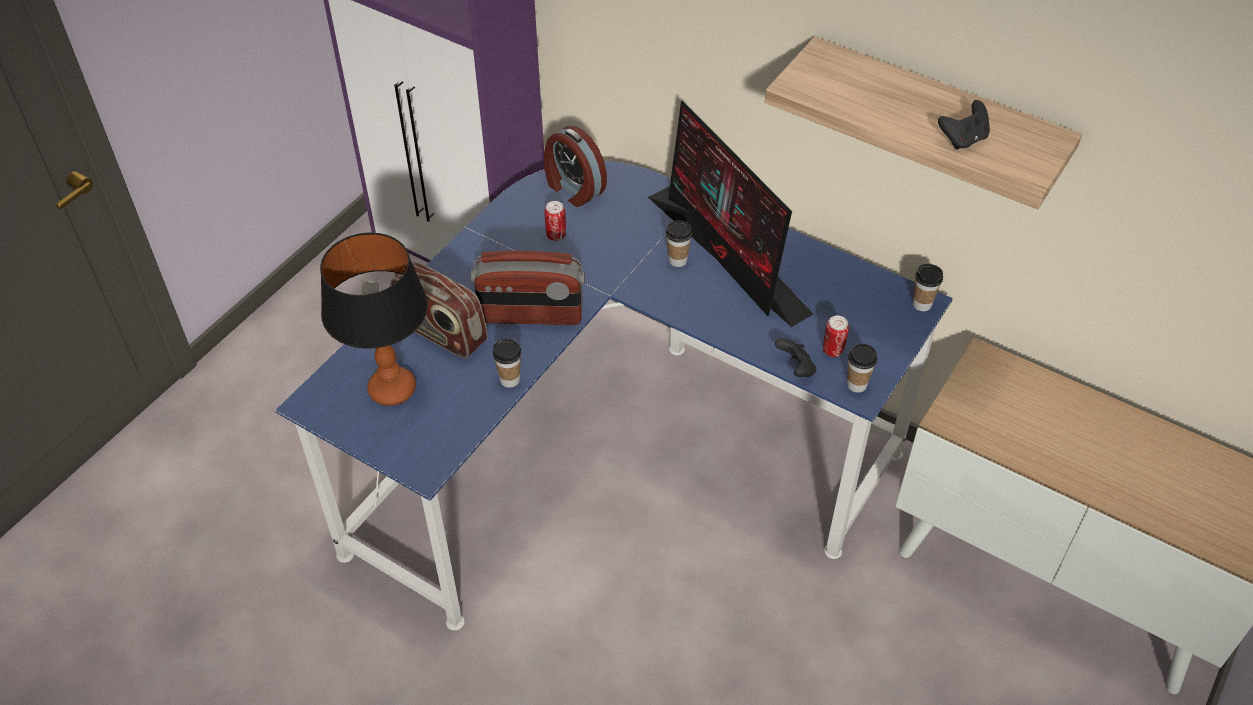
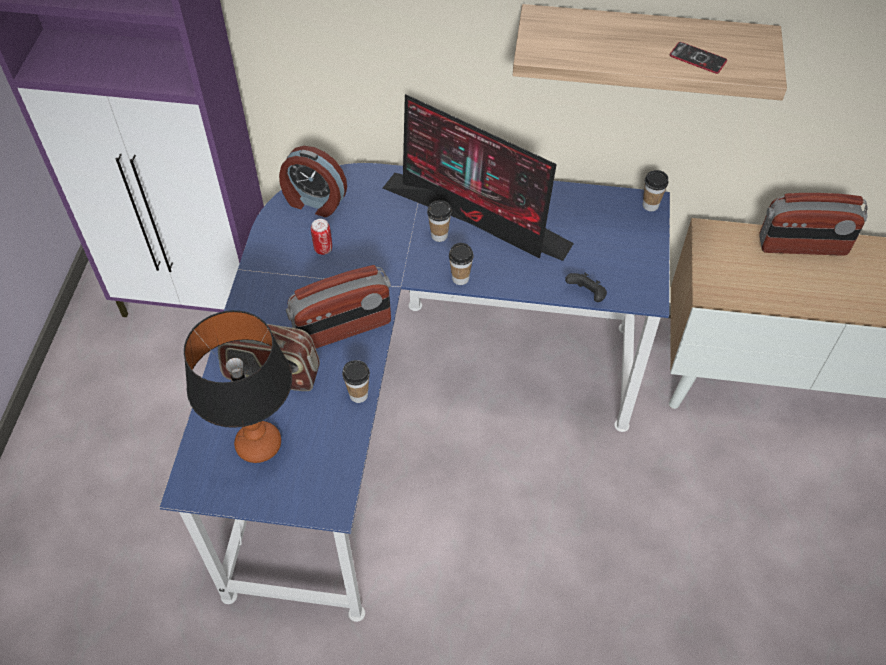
camera: 25 degrees left, 5 degrees up
can [823,316,849,357] -> none
cup [847,344,877,393] -> cup moved to [449,243,474,285]
black game controller [938,100,990,150] -> phone [670,42,727,74]
none -> radio [759,193,868,256]

